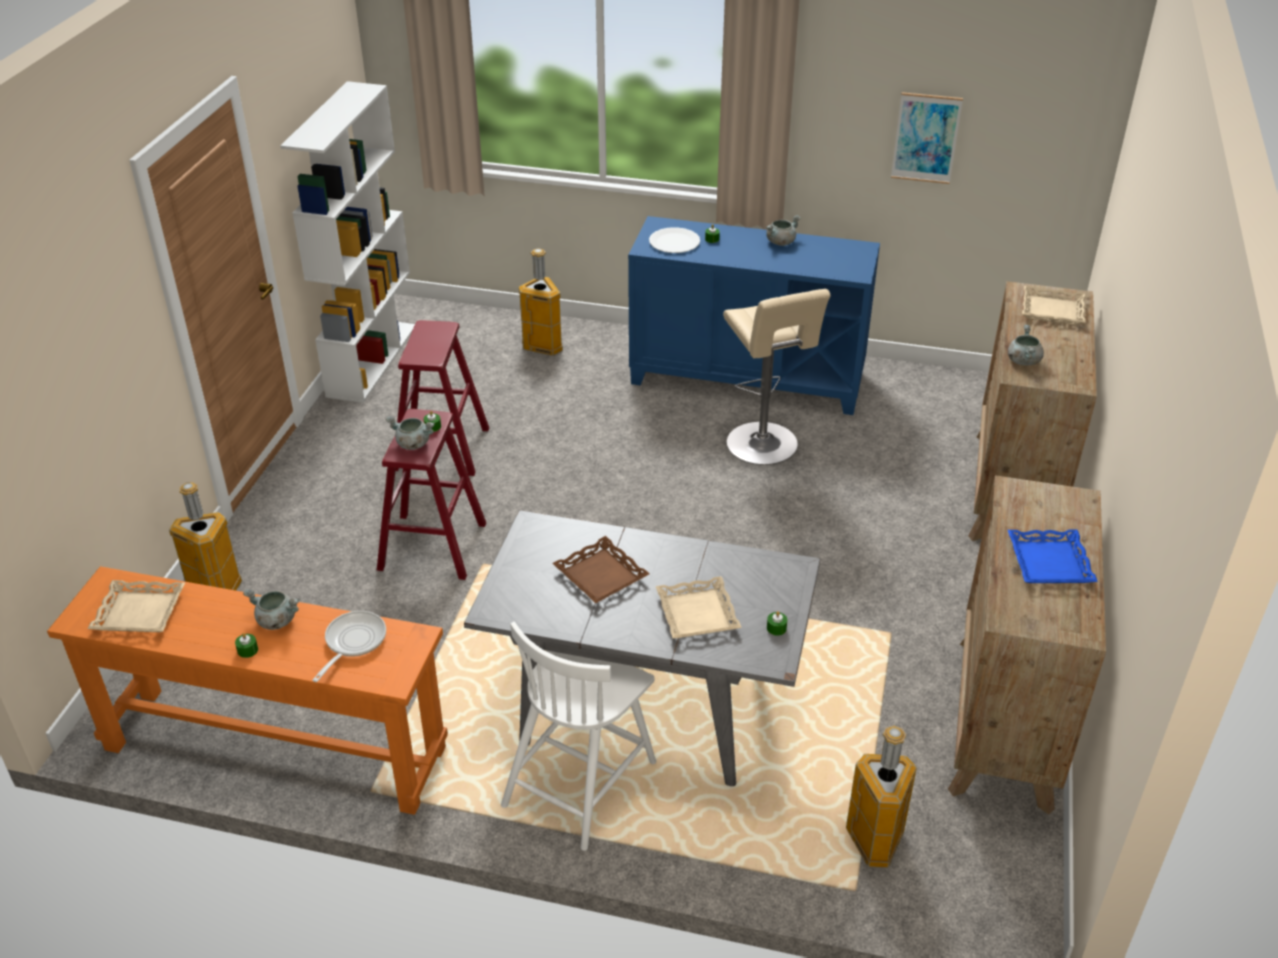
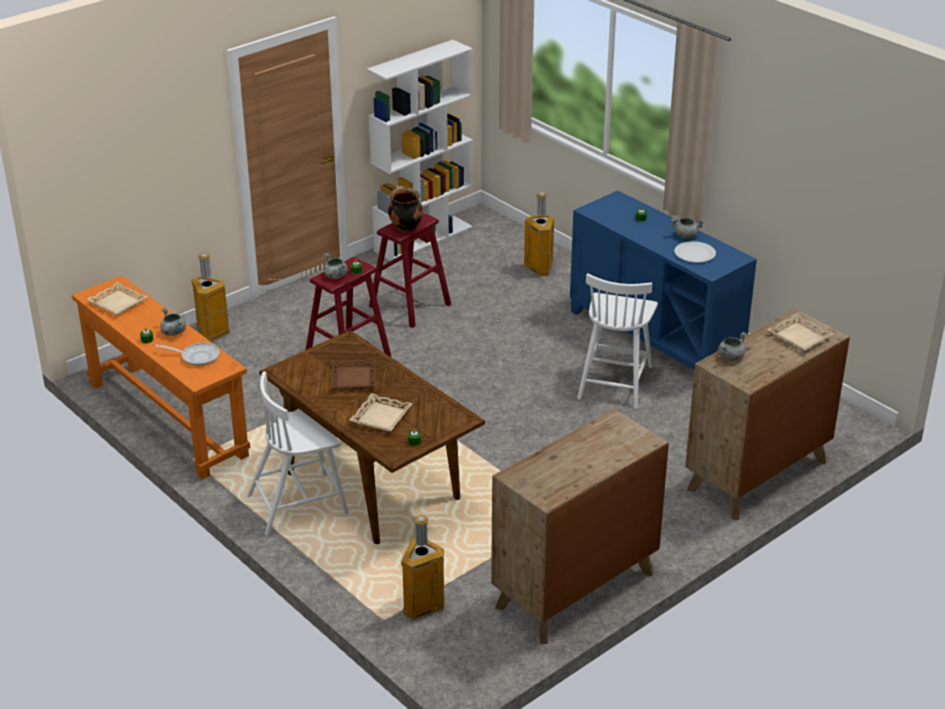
camera: 35 degrees right, 5 degrees down
frying pan [312,611,386,682] -> frying pan turned 45 degrees clockwise [155,343,220,366]
grey dining table [464,510,820,786] -> brown dining table [259,330,485,544]
white plate [649,227,700,253] -> white plate moved to [674,241,716,263]
beige stool [723,289,831,465] -> white chair [577,273,658,409]
picture [891,92,963,184] -> none
blue tray [1008,530,1098,583] -> none
none -> cooking pot [388,186,424,232]

